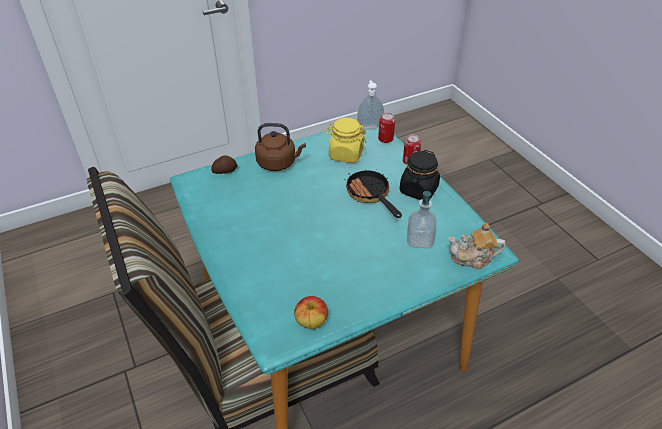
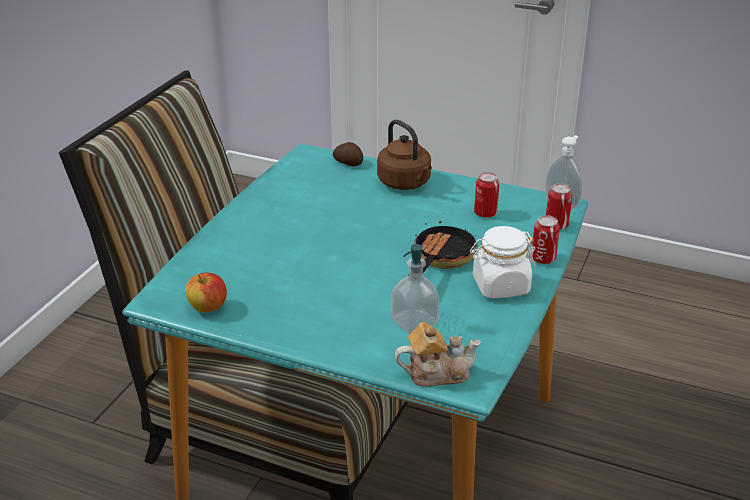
camera: 50 degrees right, 10 degrees down
yellow jar [326,118,367,163] -> can [474,172,499,218]
black jar [400,150,440,200] -> white jar [470,226,535,299]
teapot [448,223,506,269] -> teapot turned 120 degrees clockwise [395,322,481,387]

